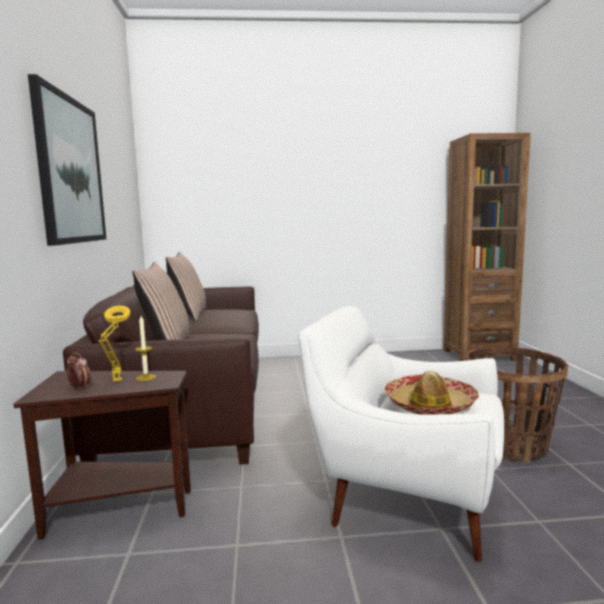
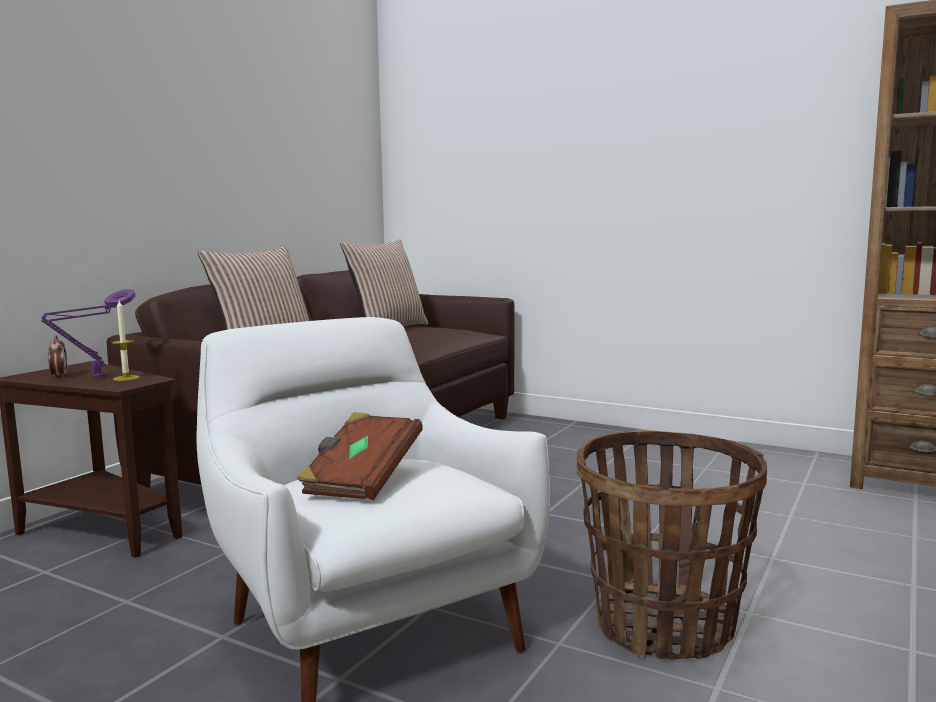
camera: 35 degrees right, 0 degrees up
picture [28,74,106,246] -> none
yellow table lamp [99,306,131,382] -> purple table lamp [41,289,136,377]
hat [385,371,479,415] -> brown book [297,412,423,500]

